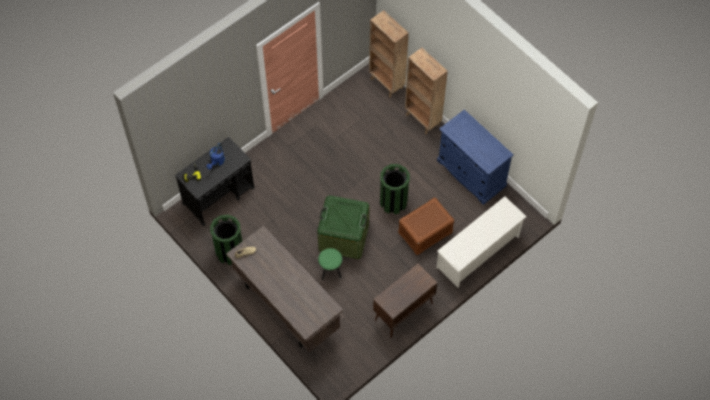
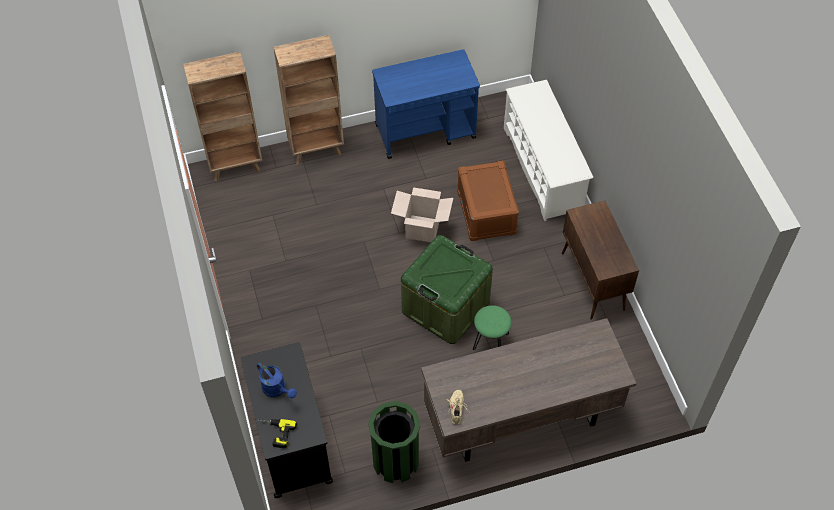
camera: 65 degrees left, 5 degrees down
green trash can [380,164,410,214] -> cardboard box [391,187,453,242]
blue cabinet [437,109,514,205] -> blue cart [372,49,480,159]

